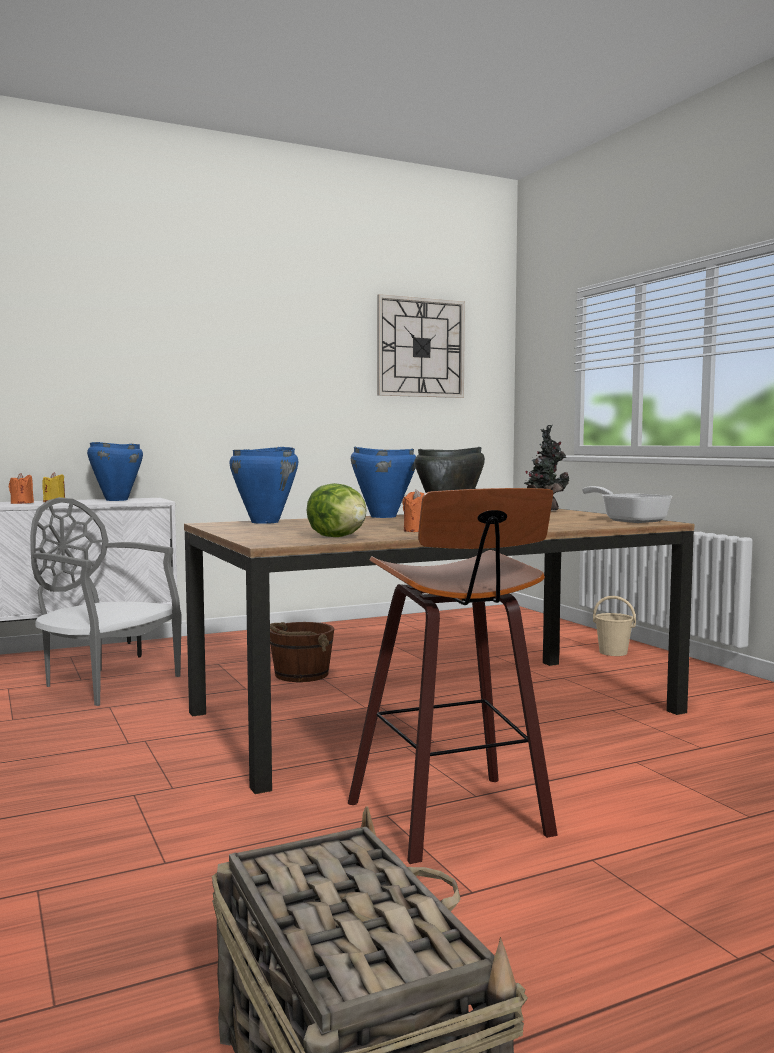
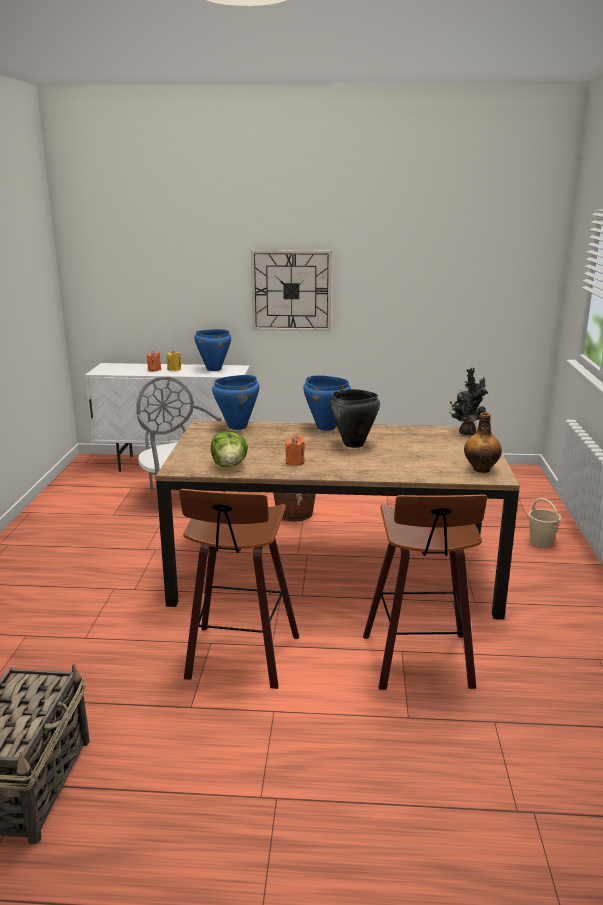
camera: 30 degrees right, 15 degrees up
wall clock [377,294,465,398] -> wall clock moved to [251,250,332,332]
frying pan [582,486,673,523] -> bottle [464,412,502,473]
none -> stool [363,494,487,690]

